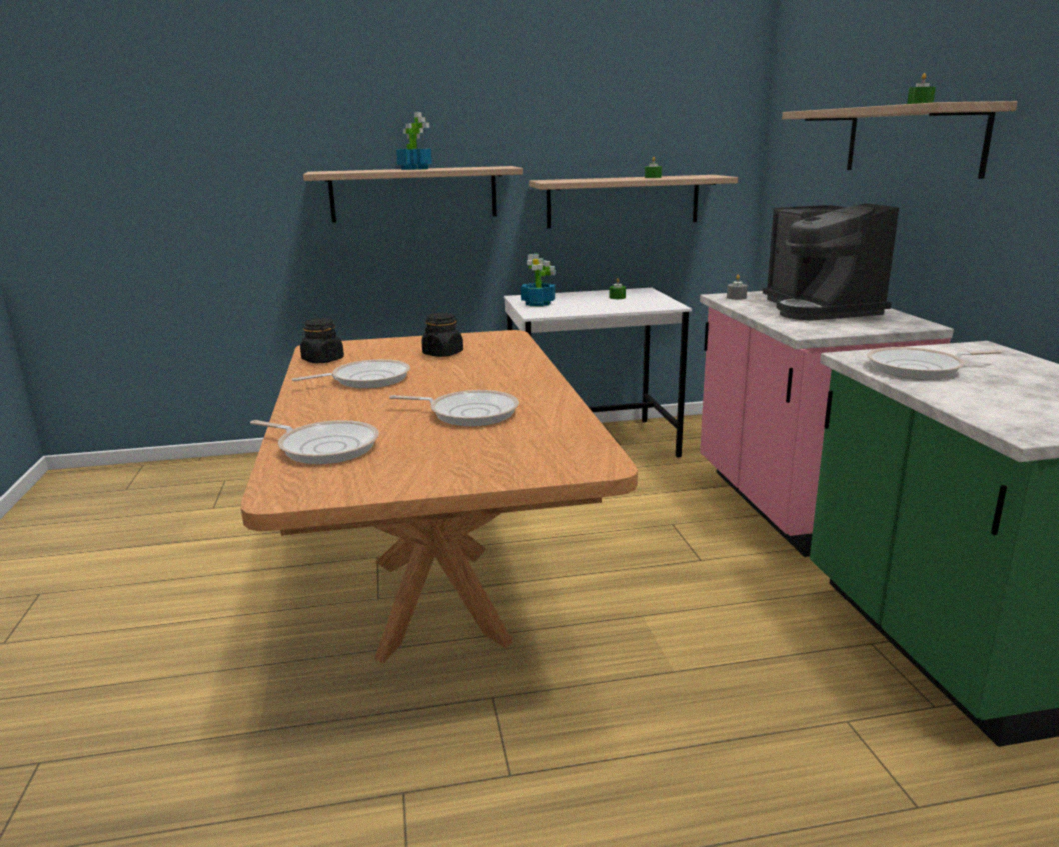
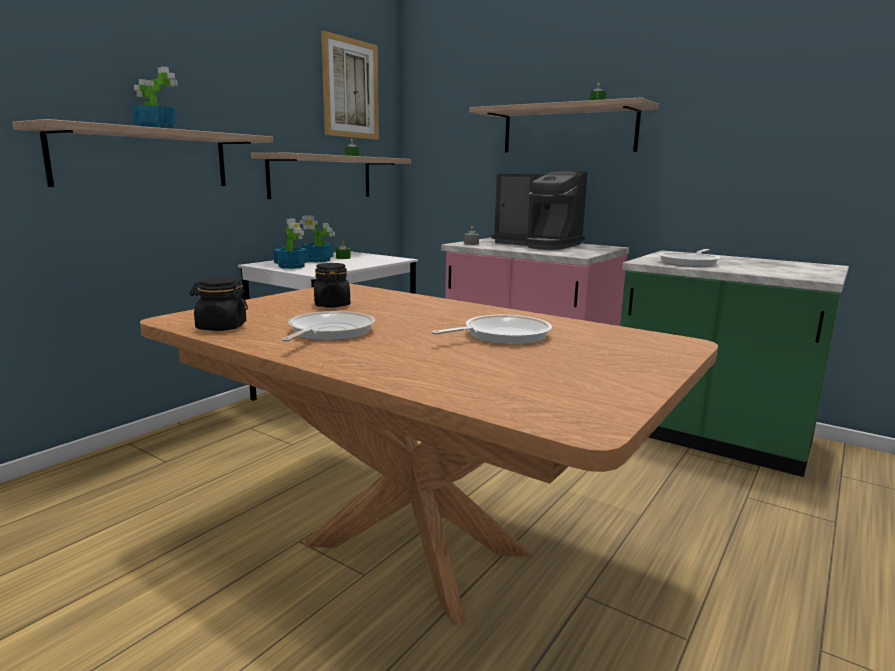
camera: 45 degrees left, 5 degrees down
frying pan [250,420,379,464] -> none
none -> potted plant [299,216,335,263]
none -> picture [321,30,379,140]

